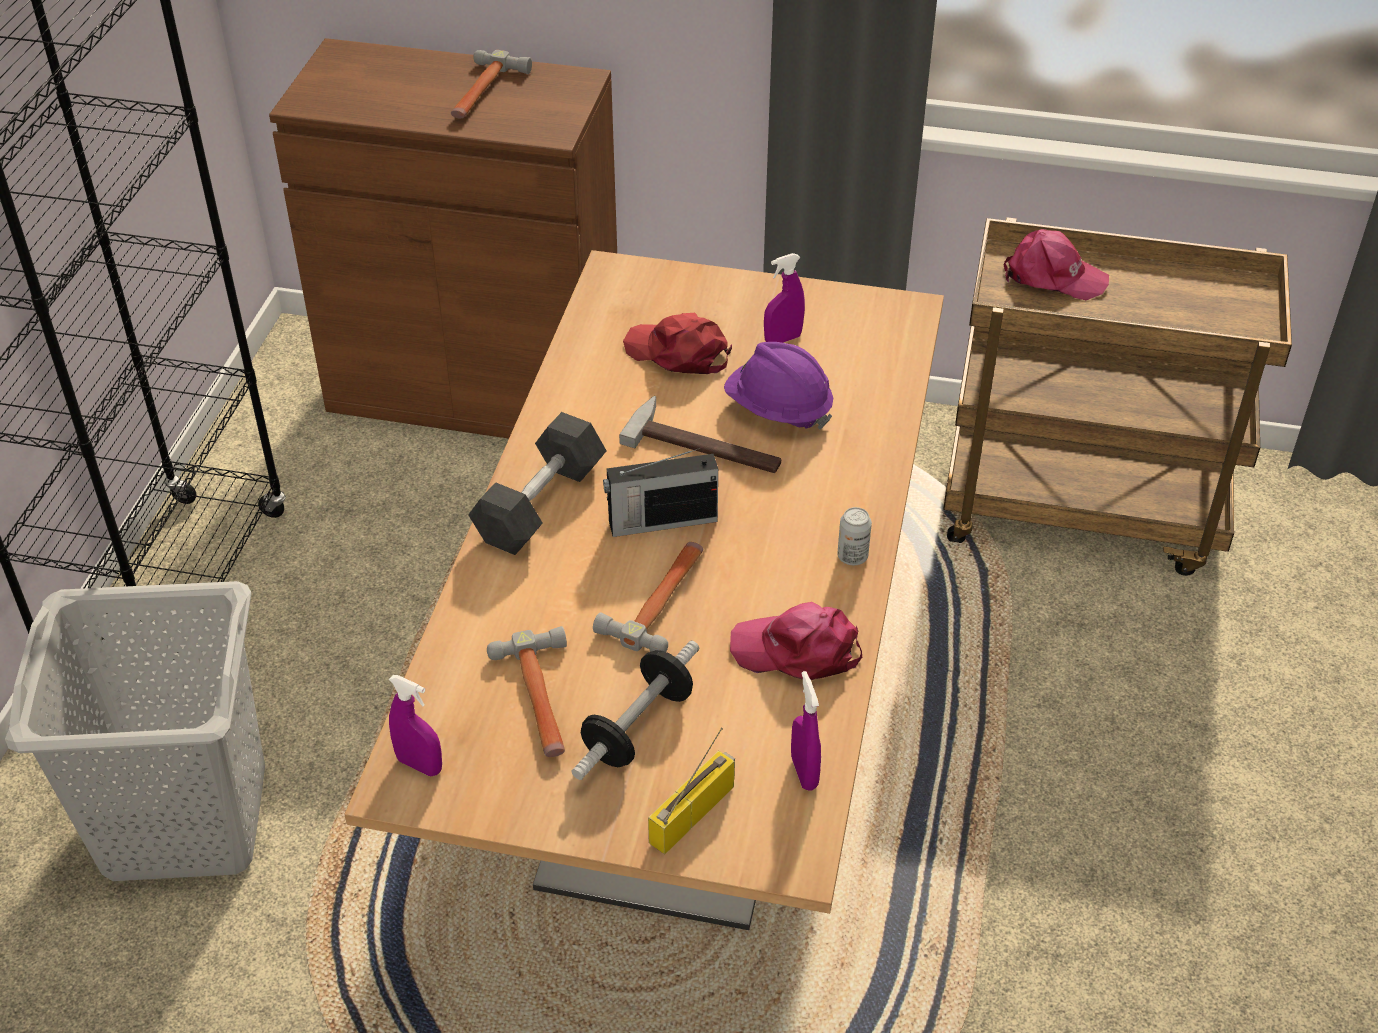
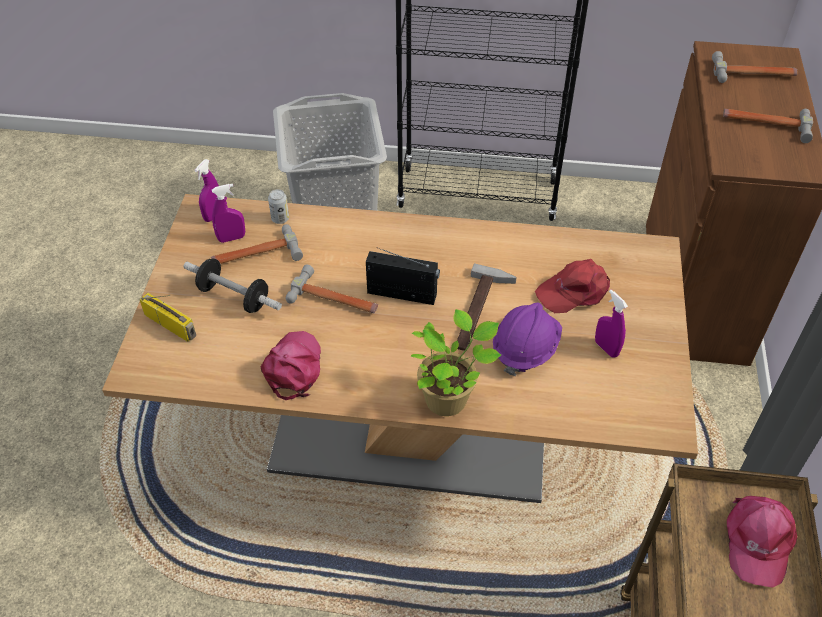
camera: 85 degrees right, 5 degrees up
grey dumbbell [468,412,607,555] -> none
radio [603,447,718,537] -> radio turned 120 degrees clockwise [366,248,440,305]
red cap [623,313,732,374] -> red cap turned 135 degrees counterclockwise [535,259,610,313]
purple spray bottle [791,671,821,790] -> purple spray bottle moved to [212,184,245,243]
can [837,507,872,565] -> can moved to [268,189,289,224]
none -> potted plant [411,309,501,416]
none -> hammer [712,51,798,83]

